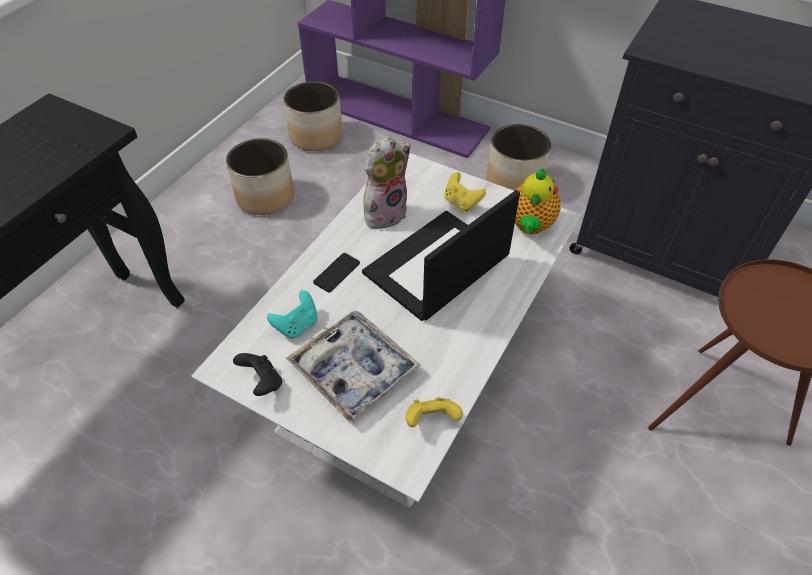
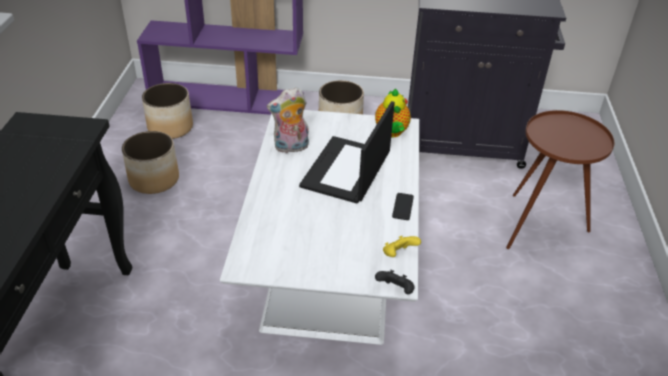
camera: 25 degrees left, 10 degrees down
black game controller [233,353,282,396] -> black game controller moved to [375,270,415,294]
turquoise game controller [267,290,318,338] -> none
tray [286,311,421,423] -> none
phone [313,253,360,292] -> phone moved to [392,193,414,220]
plush toy [363,137,411,229] -> plush toy turned 135 degrees counterclockwise [267,87,309,153]
yellow game controller [444,172,486,212] -> none

